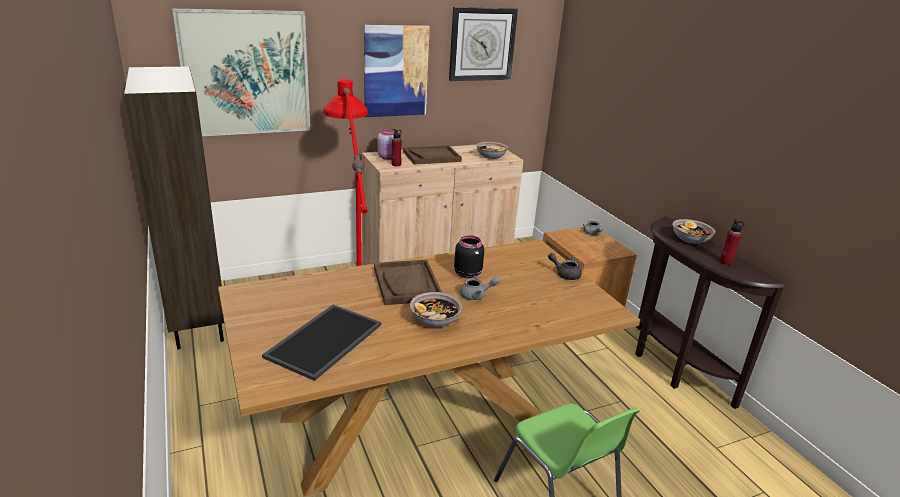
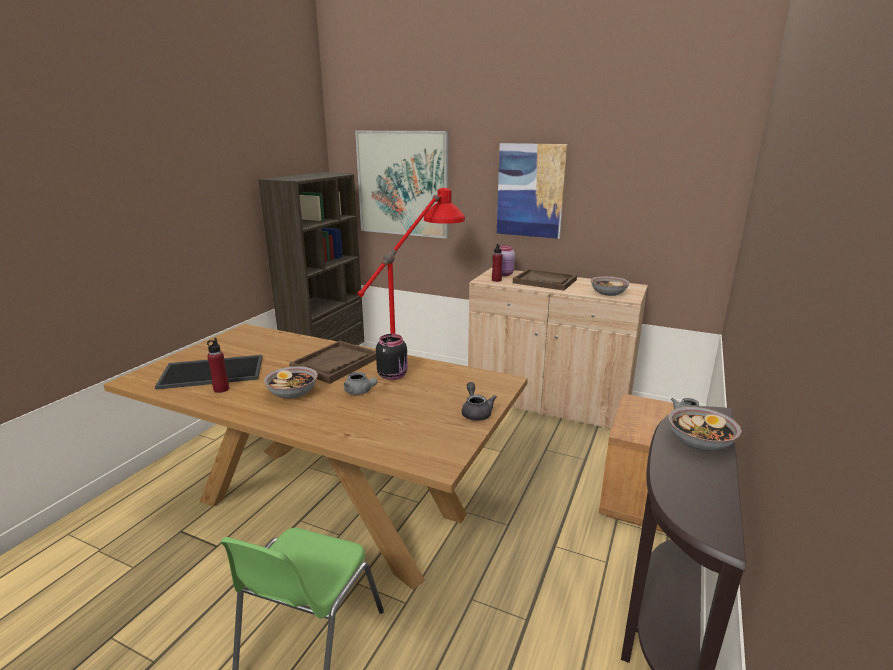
camera: 50 degrees right, 5 degrees down
wall clock [449,7,518,81] -> none
red bottle [720,219,745,266] -> red bottle moved to [207,338,229,393]

